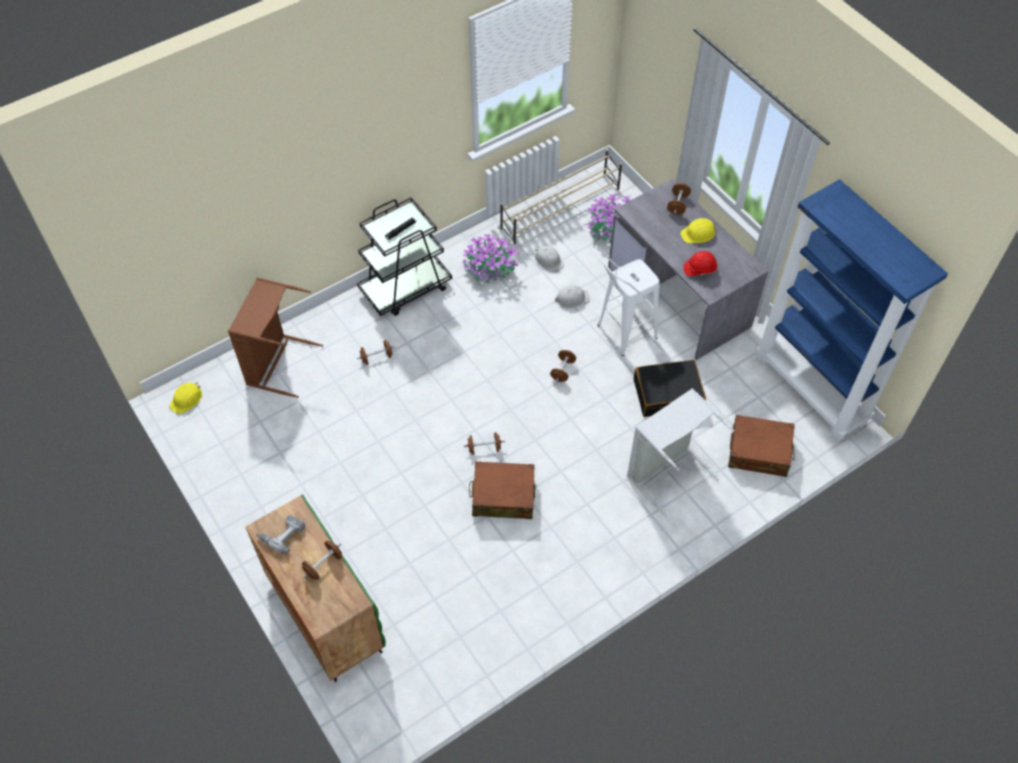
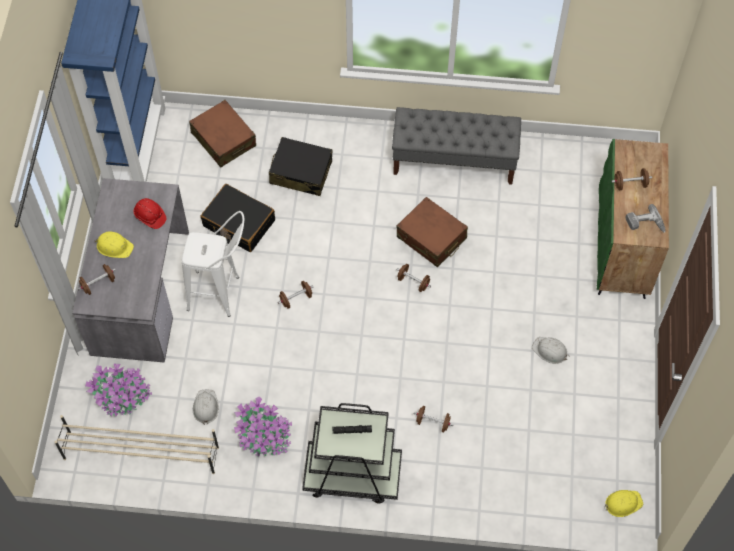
camera: 140 degrees left, 5 degrees up
brown laundry basket [228,277,323,398] -> none
white hard hat [555,285,590,308] -> white hard hat moved to [532,337,570,364]
grey laundry basket [627,388,735,518] -> black suitcase [269,137,333,196]
none -> grey bench [392,107,521,185]

